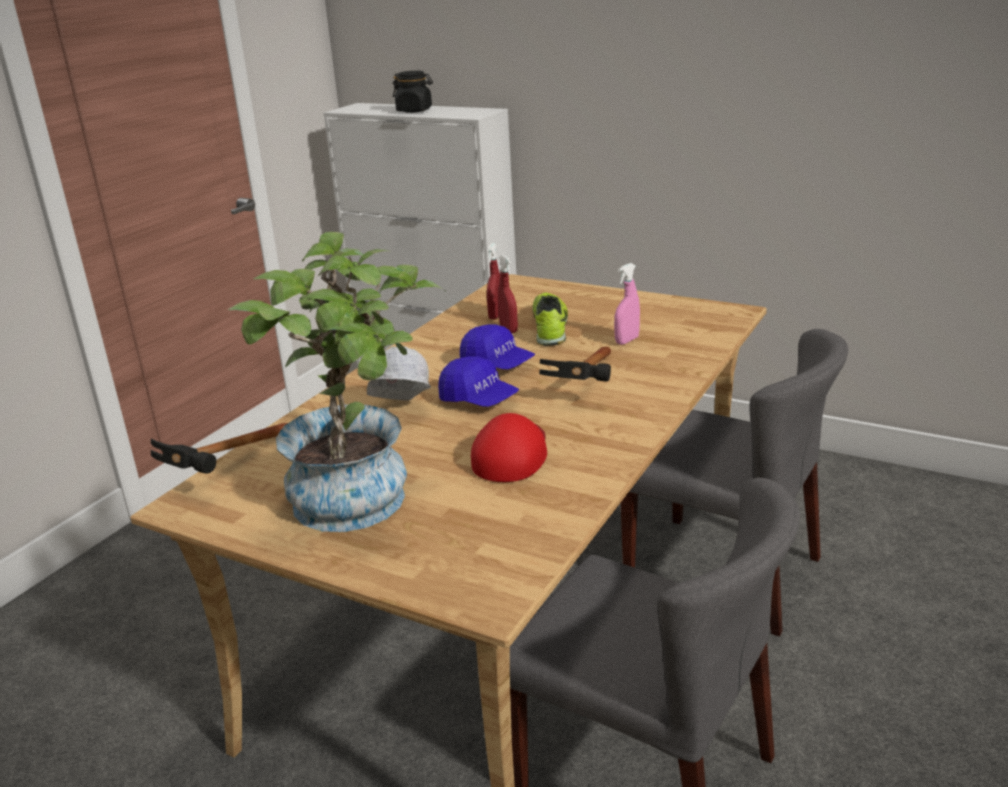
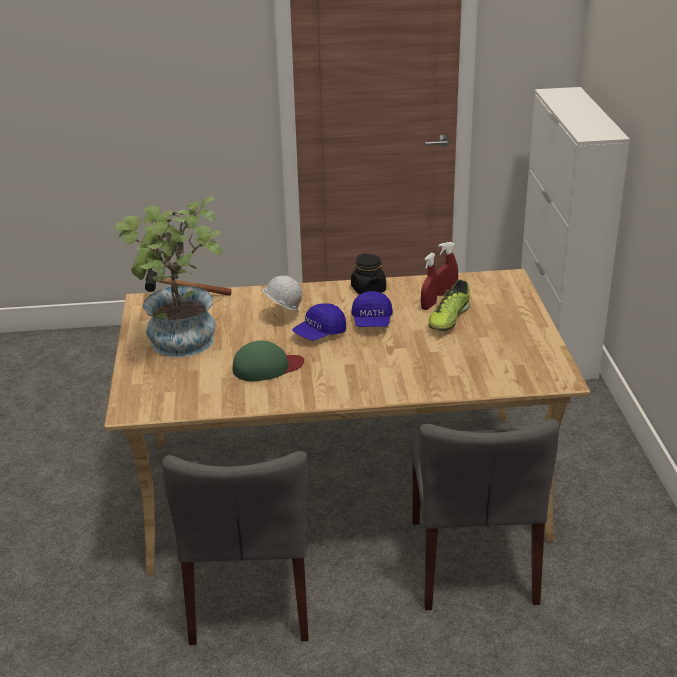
camera: 55 degrees right, 5 degrees up
black jar [393,71,433,113] -> black jar moved to [351,253,386,295]
blue cap [438,356,519,407] -> blue cap turned 45 degrees clockwise [292,303,346,341]
red cap [471,413,547,482] -> green cap [232,341,304,381]
shoe [532,293,568,346] -> shoe turned 150 degrees clockwise [428,280,470,331]
hammer [539,346,611,381] -> none
pink spray bottle [614,263,640,345] -> none

